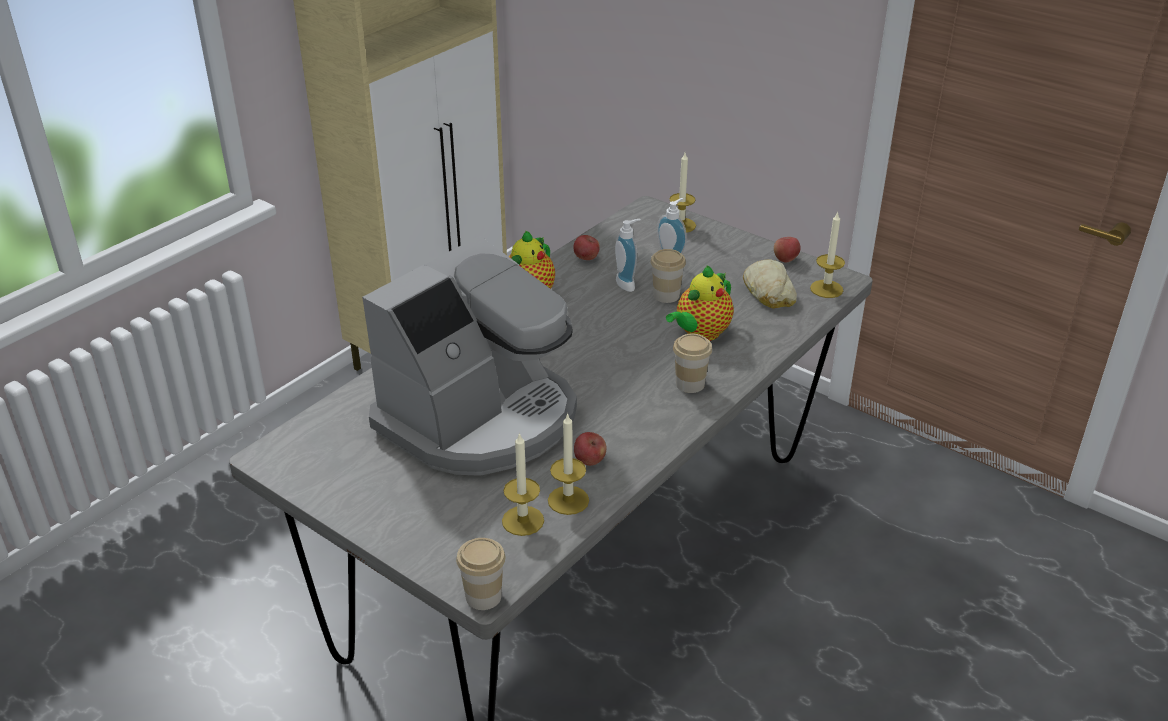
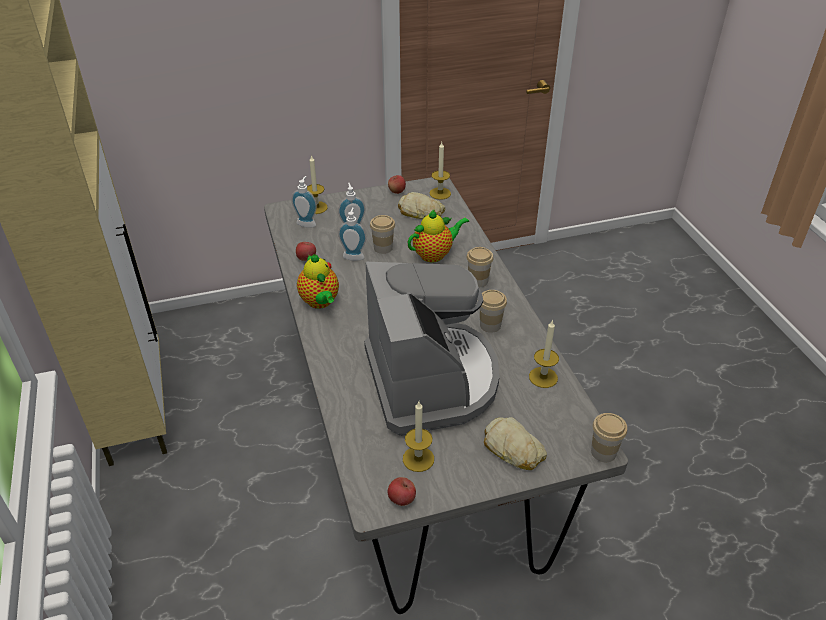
camera: 55 degrees left, 5 degrees up
candle [502,432,544,536] -> candle moved to [403,402,434,472]
apple [574,432,606,466] -> apple moved to [388,477,416,506]
teapot [666,265,734,341] -> teapot turned 105 degrees counterclockwise [407,209,469,262]
none -> soap dispenser [291,176,317,228]
none -> cup [480,290,507,333]
none -> bread [484,417,547,470]

